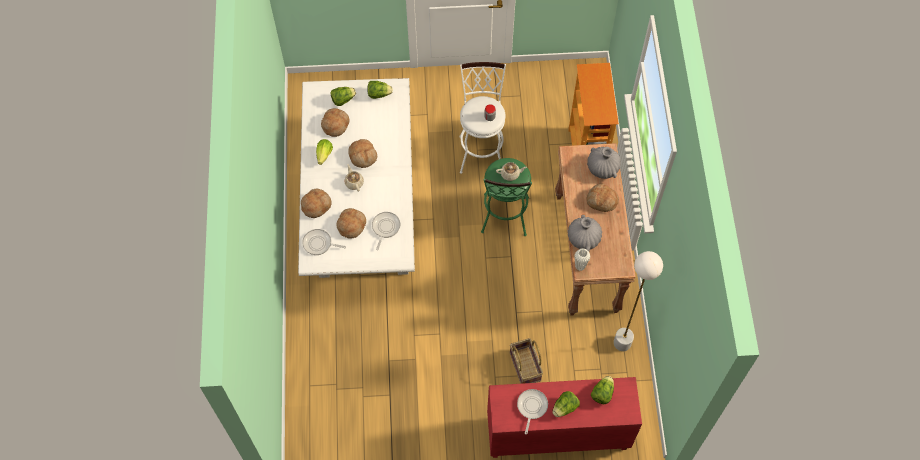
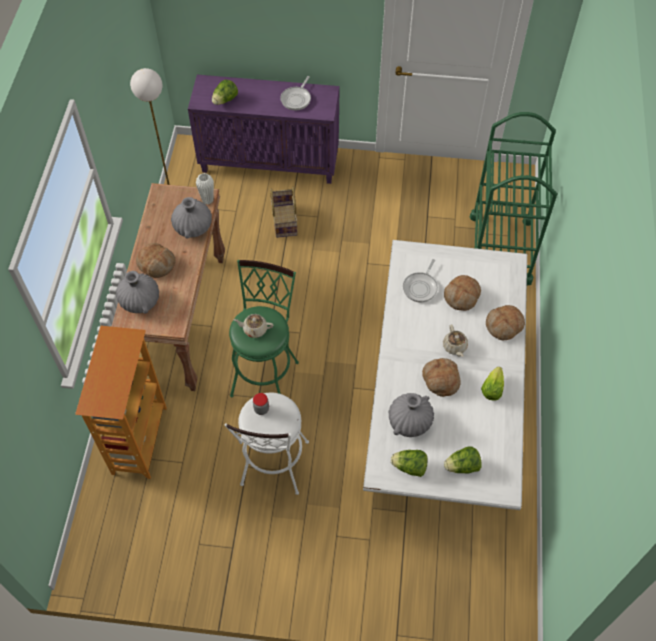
camera: 170 degrees left, 5 degrees down
frying pan [302,229,346,255] -> none
bread [321,108,350,137] -> none
red cabinet [487,377,642,458] -> purple cabinet [188,75,340,184]
lettuce [552,391,580,417] -> none
none -> grey vase [389,393,434,437]
none -> green cart [470,112,557,285]

